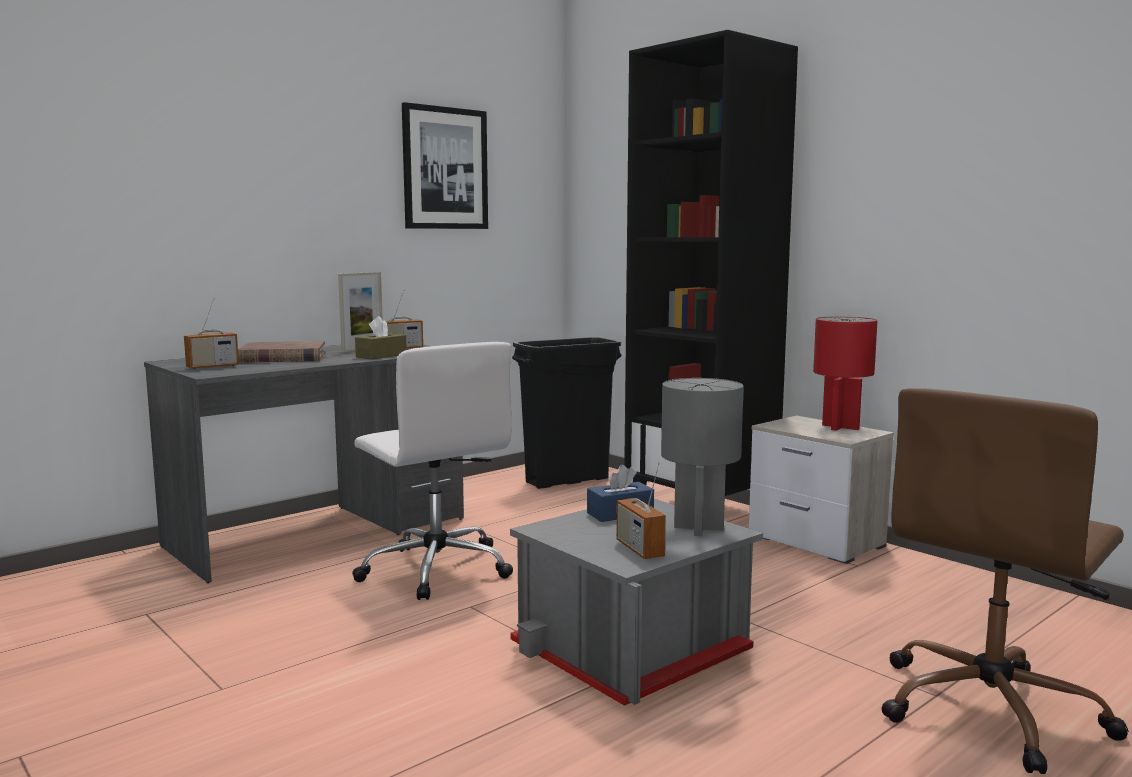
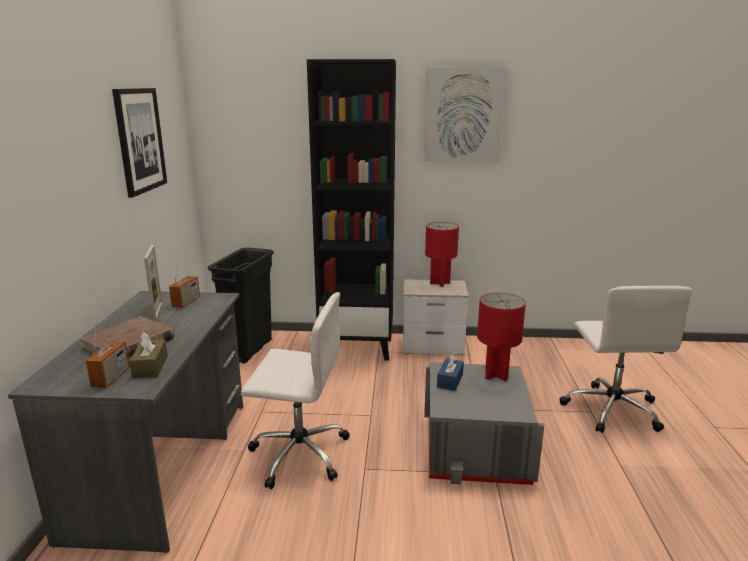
camera: 45 degrees left, 10 degrees up
brown tissue box [355,316,407,359] -> brown tissue box moved to [129,332,168,379]
radio [617,462,666,559] -> none
grey table lamp [661,378,744,536] -> red table lamp [477,293,526,381]
brown office chair [881,388,1129,774] -> white office chair [560,286,693,433]
none -> picture [425,67,507,163]

